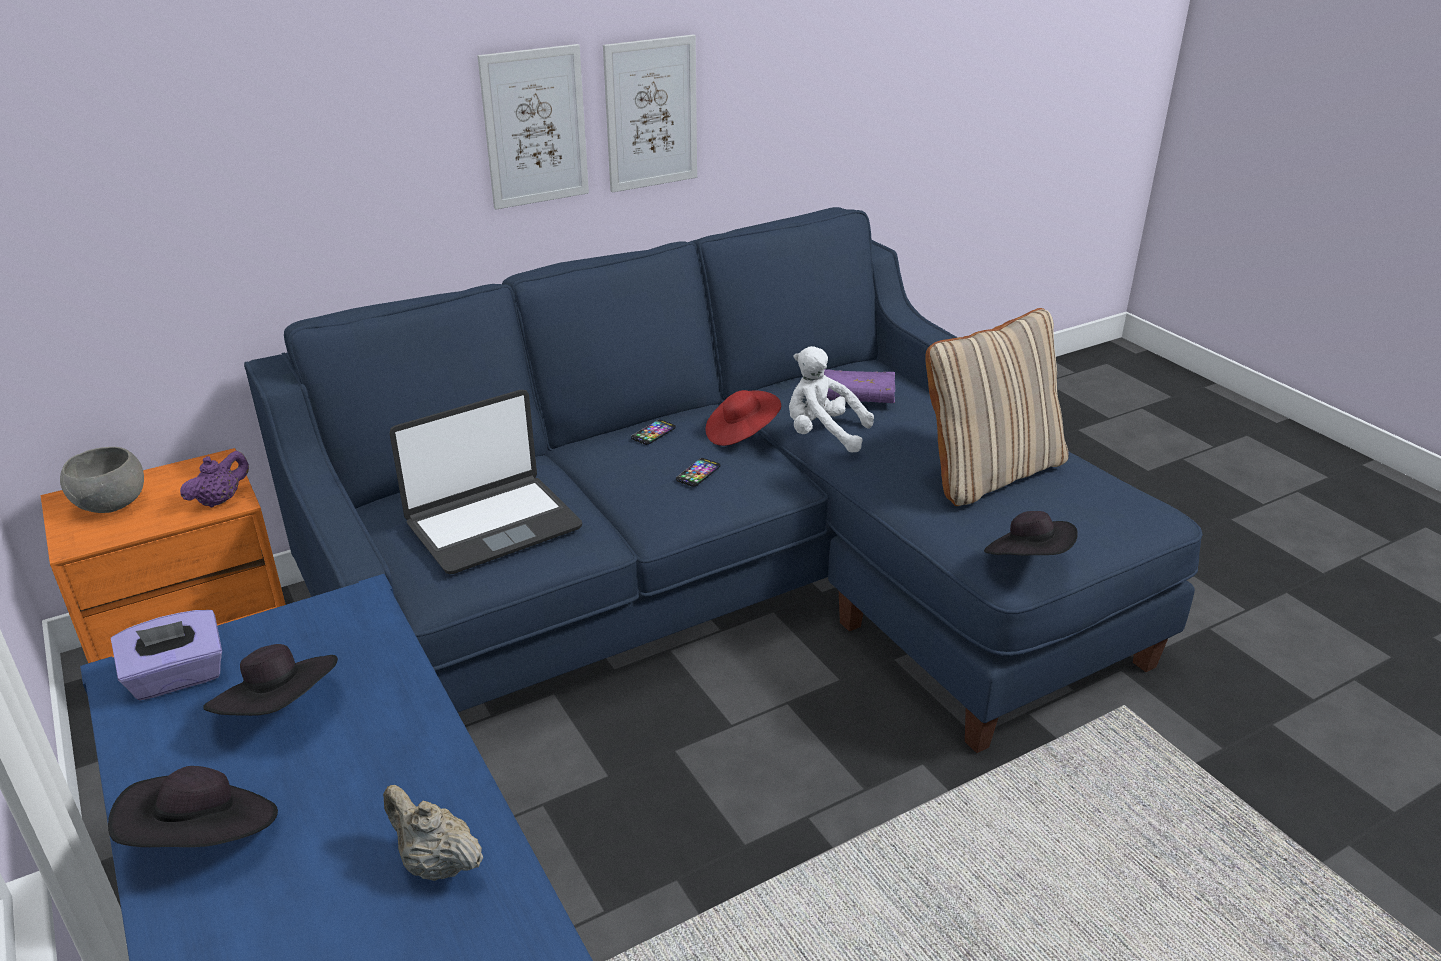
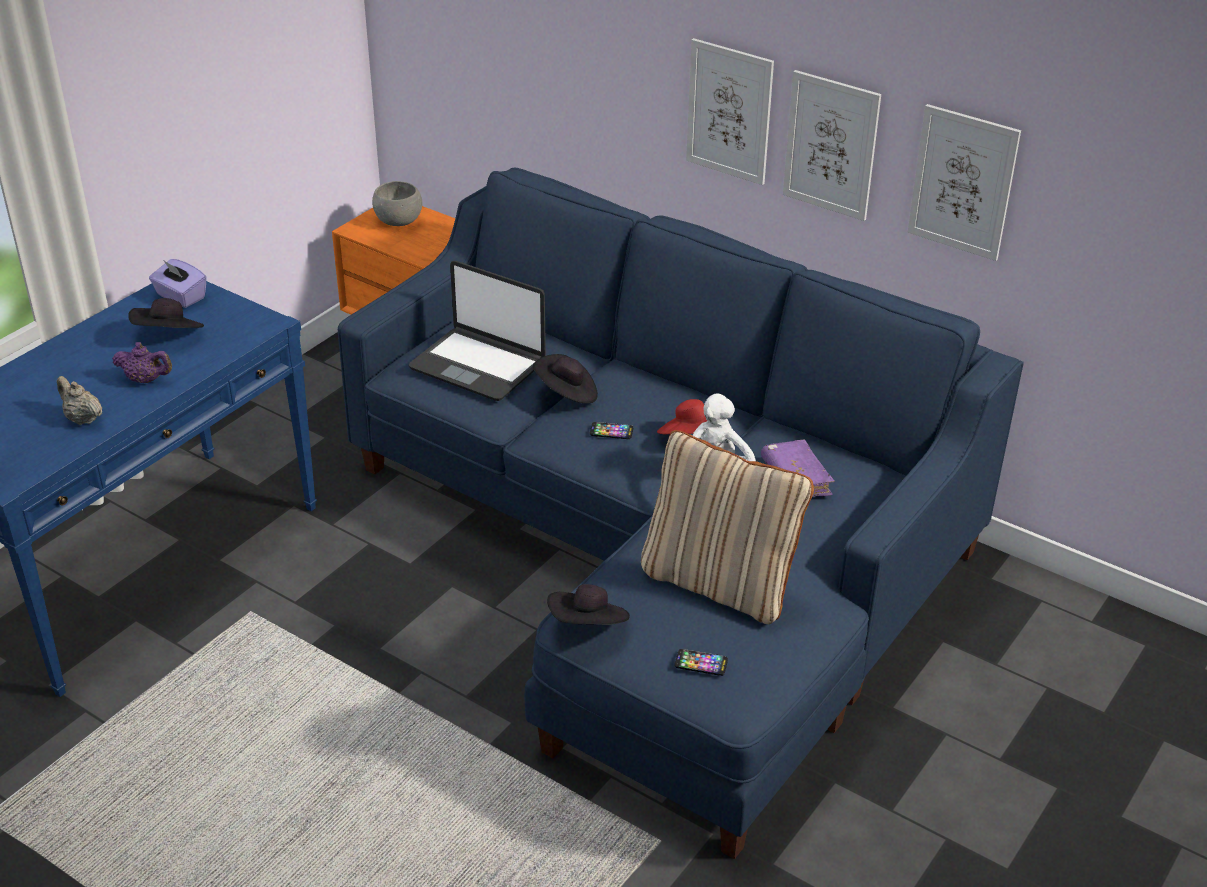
camera: 65 degrees right, 5 degrees up
black hat [108,766,278,847] -> black hat moved to [533,354,598,404]
purple teapot [180,451,249,508] -> purple teapot moved to [112,342,172,383]
beige teapot [383,785,483,881] -> beige teapot turned 60 degrees counterclockwise [57,376,102,425]
phone [631,420,676,445] -> phone moved to [675,649,728,676]
none -> picture [908,104,1021,261]

